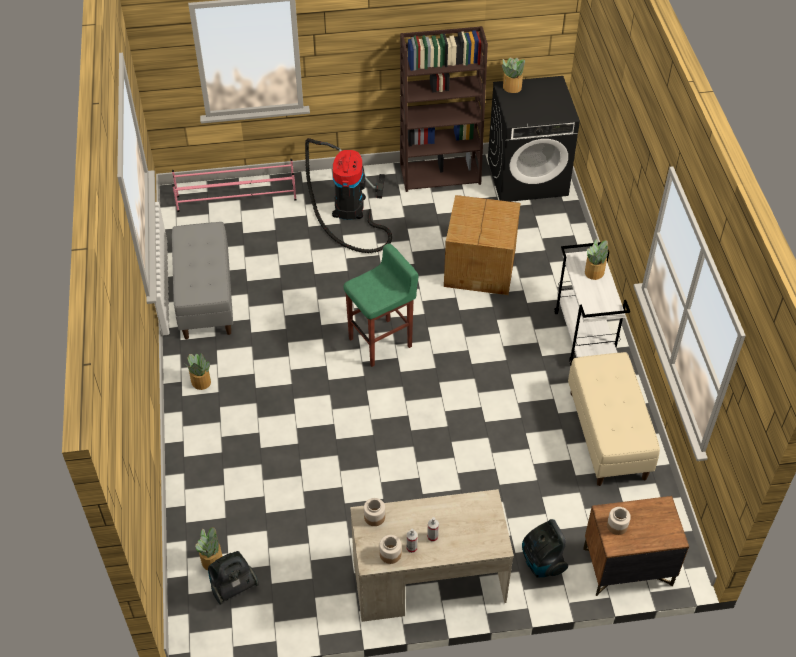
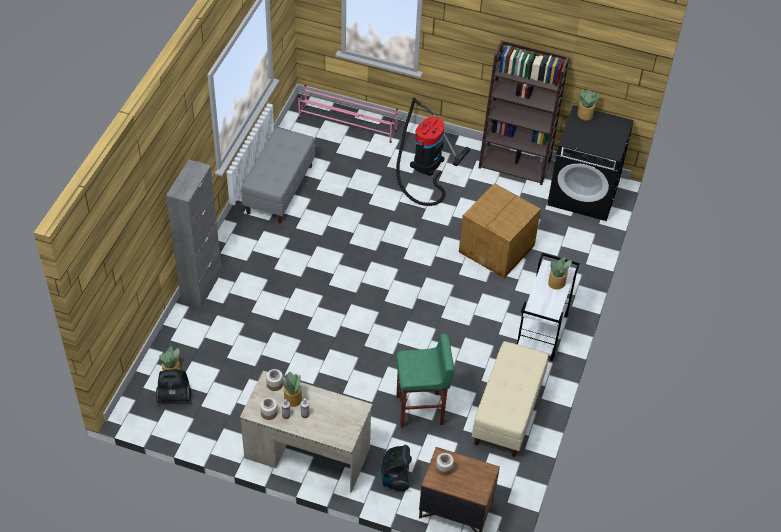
camera: 25 degrees right, 0 degrees up
potted plant [187,353,211,390] -> potted plant moved to [281,372,302,407]
green stool [344,244,418,367] -> green stool moved to [396,334,454,428]
none -> grey cabinet [166,159,222,308]

